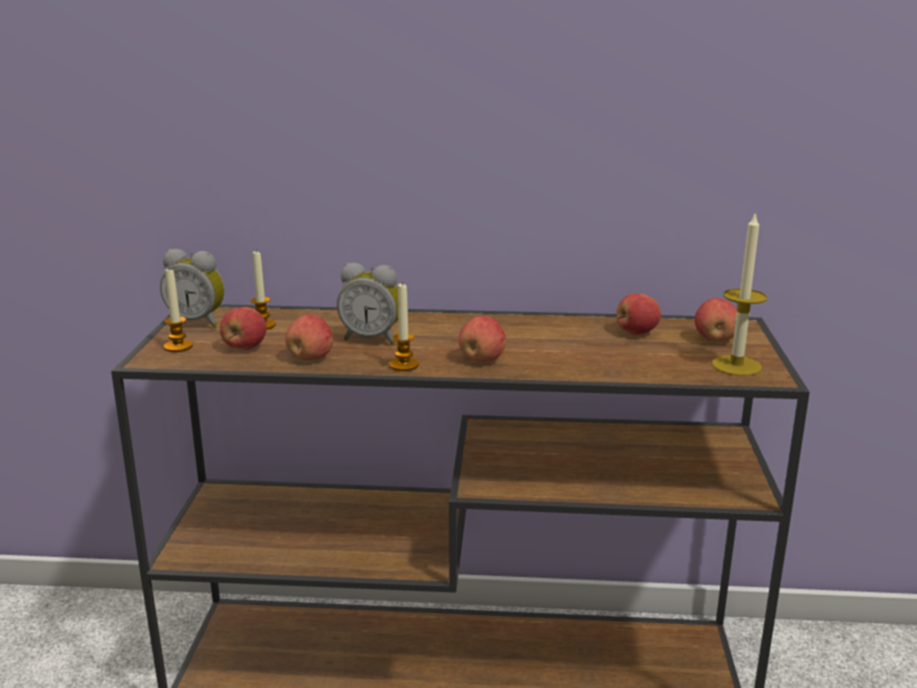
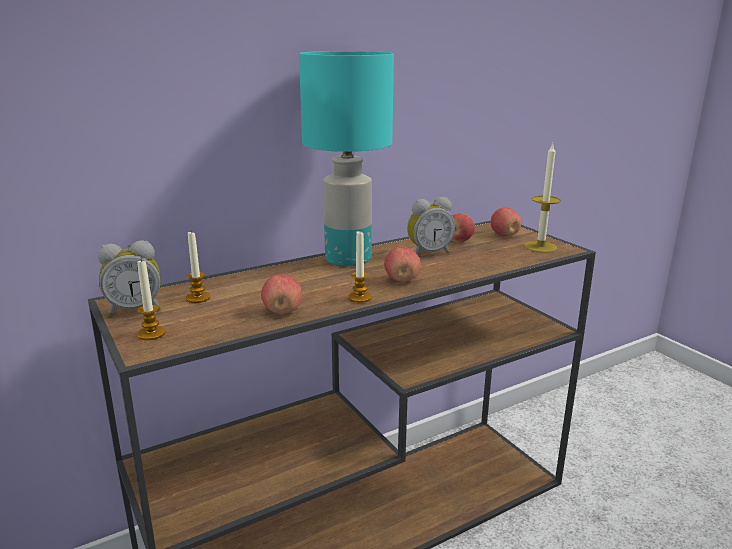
camera: 35 degrees left, 0 degrees up
apple [220,307,267,350] -> none
alarm clock [337,263,398,345] -> alarm clock moved to [407,197,455,255]
none -> turquoise table lamp [299,51,394,267]

